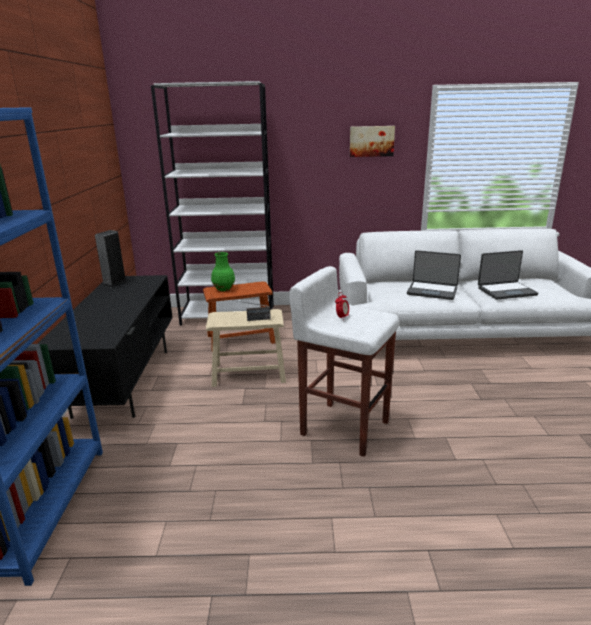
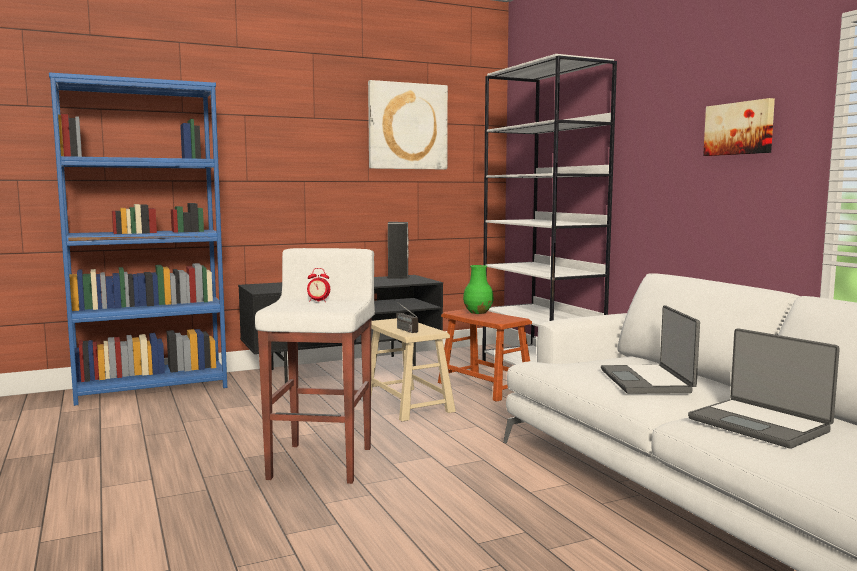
camera: 65 degrees right, 15 degrees down
none -> picture [368,80,448,170]

